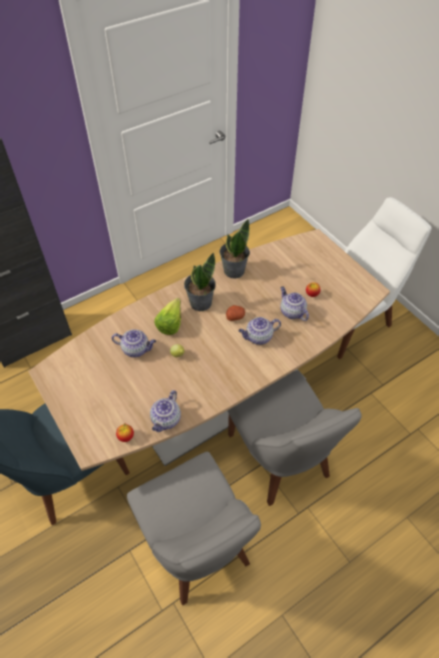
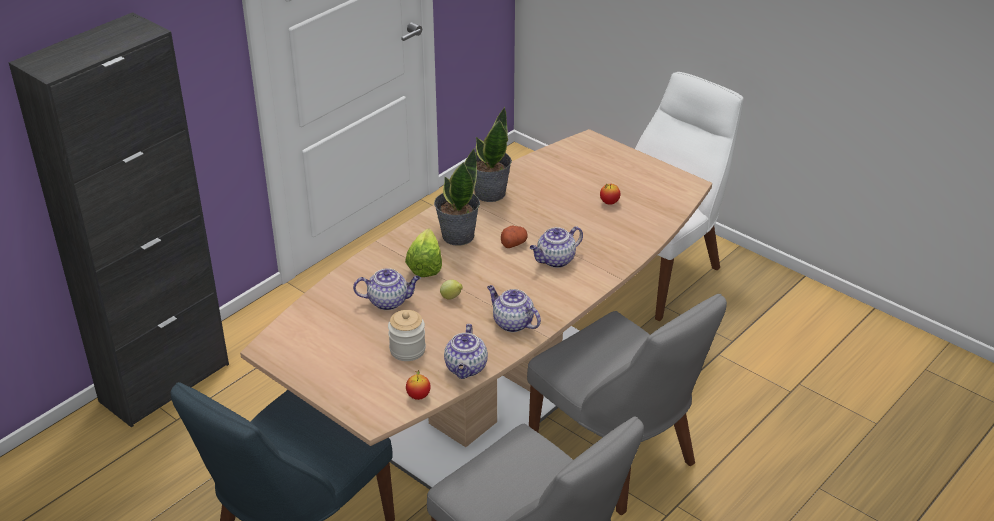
camera: 15 degrees left, 15 degrees down
teapot [280,286,309,321] -> teapot moved to [487,285,541,332]
none -> jar [388,310,426,361]

